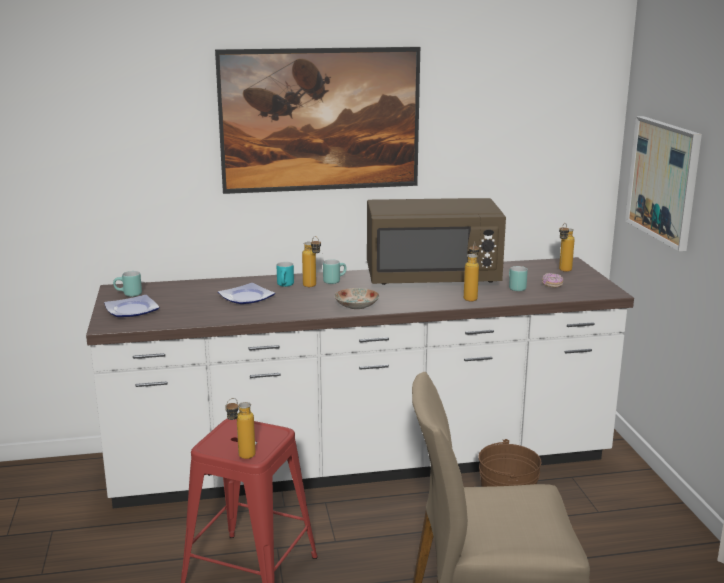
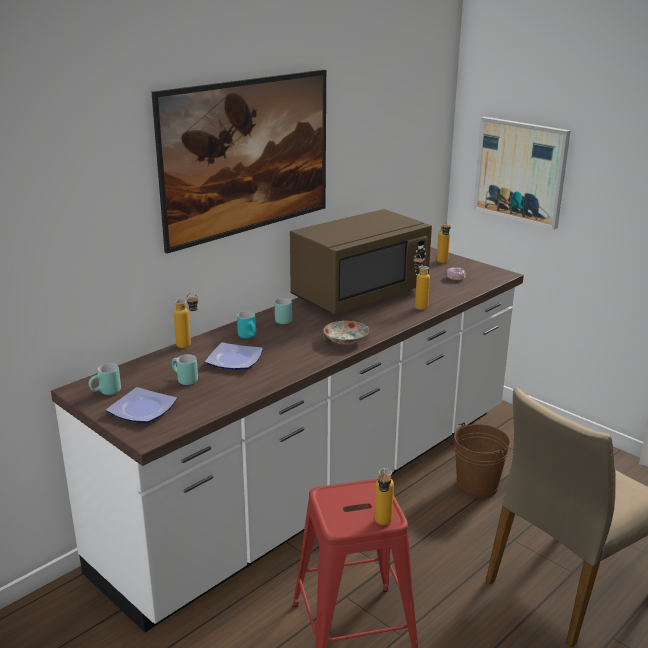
camera: 35 degrees left, 5 degrees up
bottle [302,236,321,287] -> bottle moved to [174,293,198,348]
turquoise mug [509,266,528,291] -> turquoise mug moved to [172,354,198,385]

